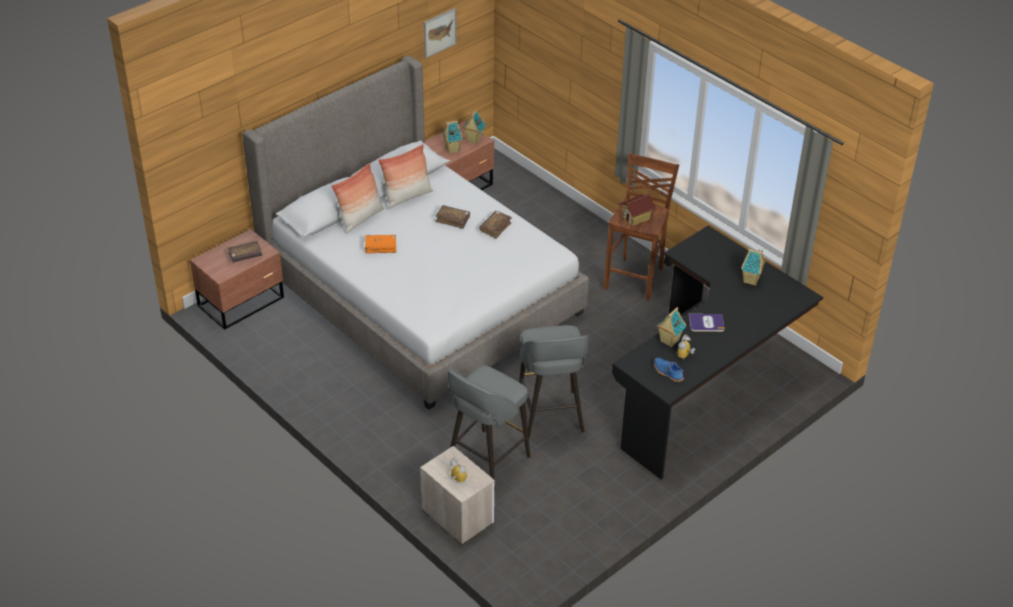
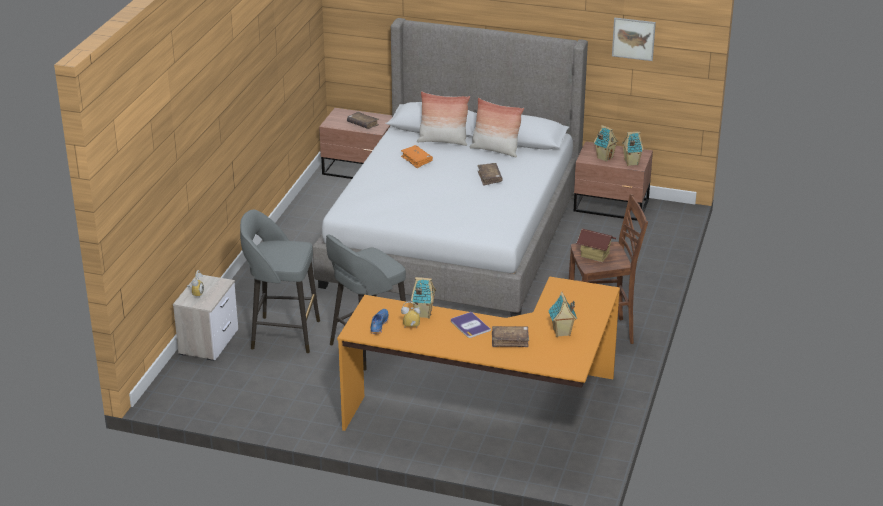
camera: 60 degrees right, 10 degrees down
brown book [479,211,512,238] -> brown book moved to [492,326,529,347]
black desk [612,225,823,479] -> orange desk [337,277,620,431]

